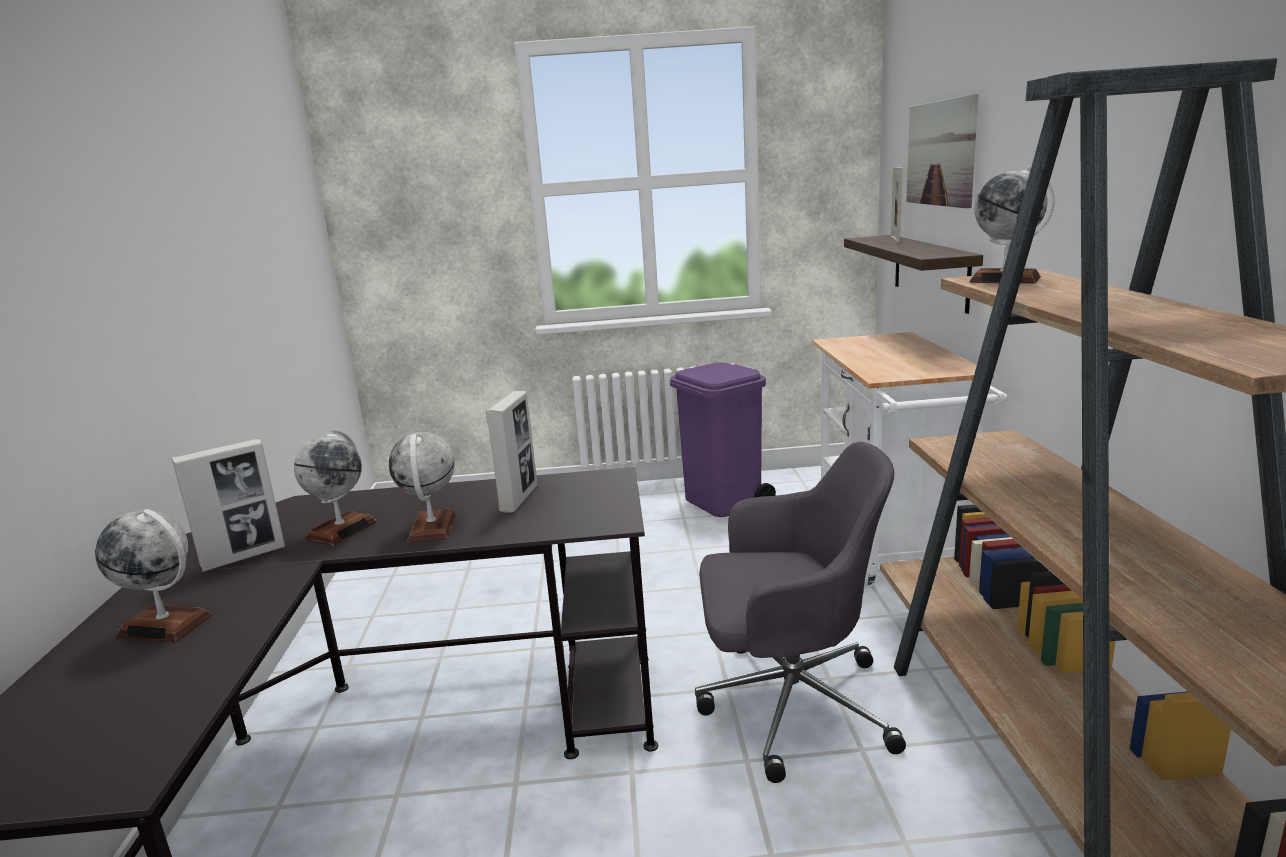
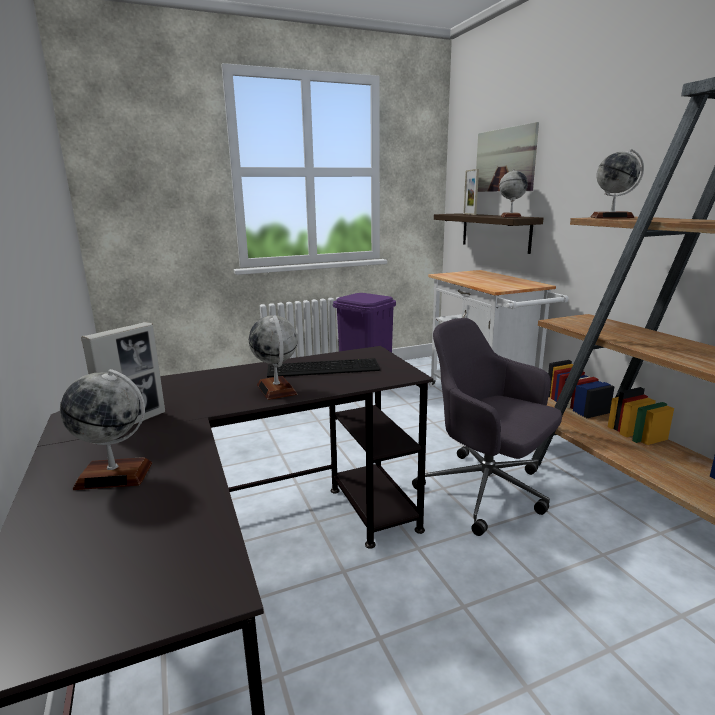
camera: 20 degrees left, 0 degrees up
globe [294,430,377,546] -> globe moved to [499,169,528,218]
picture frame [486,391,537,513] -> keyboard [267,358,380,377]
grey office chair [695,442,906,783] -> grey office chair turned 120 degrees counterclockwise [412,318,562,536]

